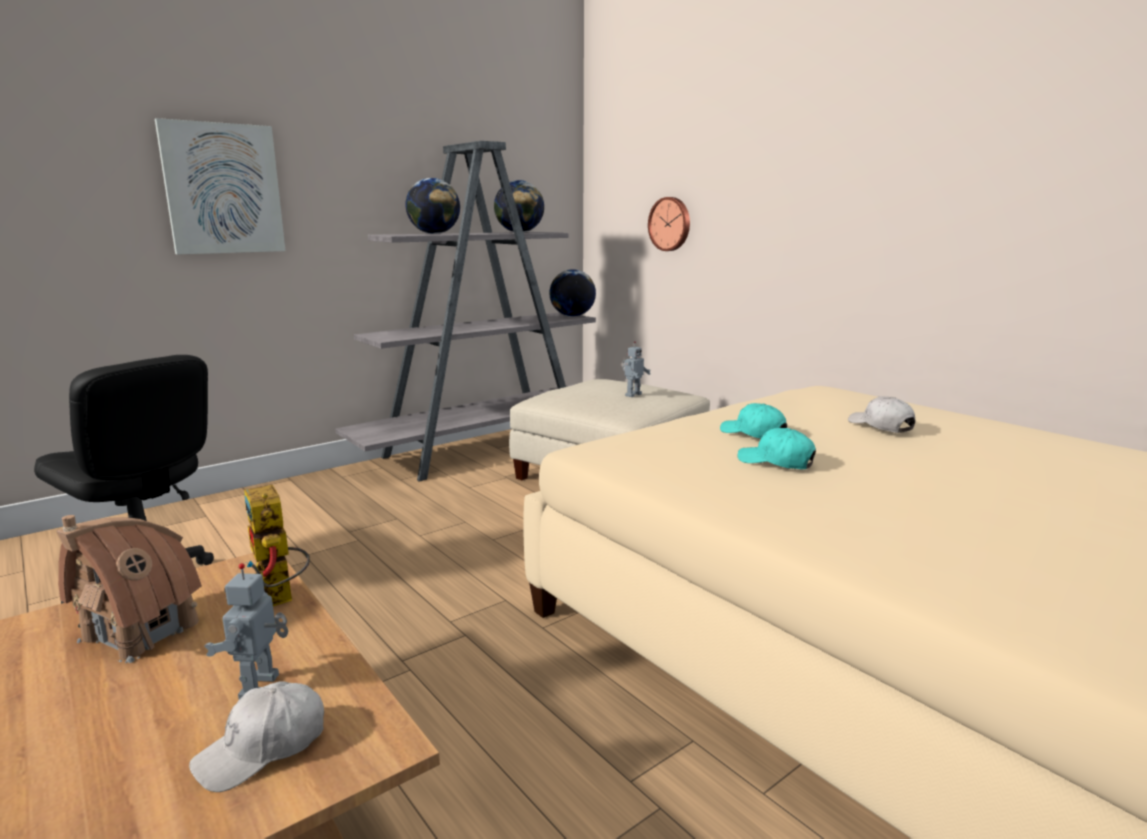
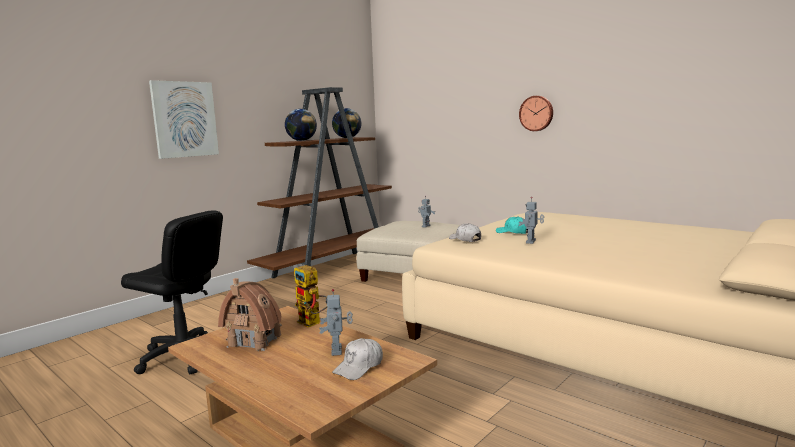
camera: 10 degrees left, 5 degrees down
grey bookcase [335,141,596,482] -> brown bookcase [247,87,392,278]
globe [549,269,596,317] -> none
wall clock [648,197,690,251] -> wall clock moved to [519,96,553,131]
turquoise cap [737,428,816,469] -> toy robot [518,197,544,244]
white cap [848,396,916,433] -> white cap moved to [449,223,481,242]

